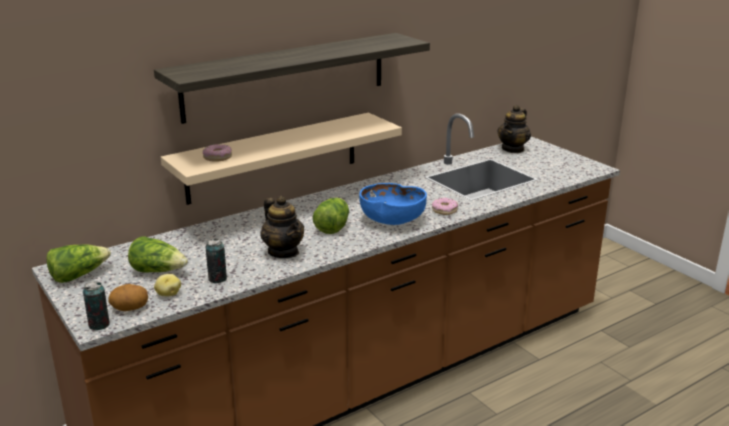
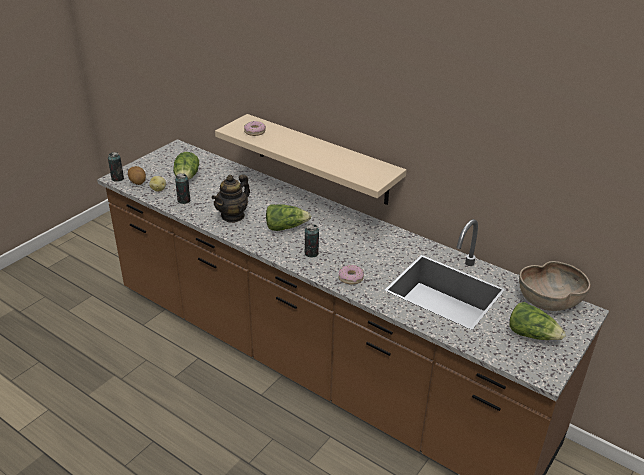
camera: 70 degrees right, 10 degrees up
lettuce [46,244,111,283] -> lettuce moved to [509,302,566,340]
shelf [154,33,430,124] -> none
blue bowl [359,183,427,225] -> can [304,224,319,258]
teapot [497,105,531,153] -> brown bowl [519,261,591,311]

